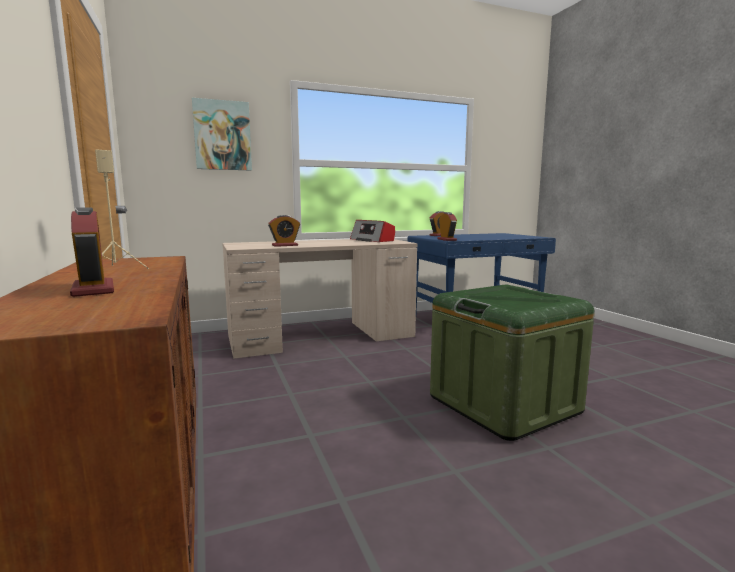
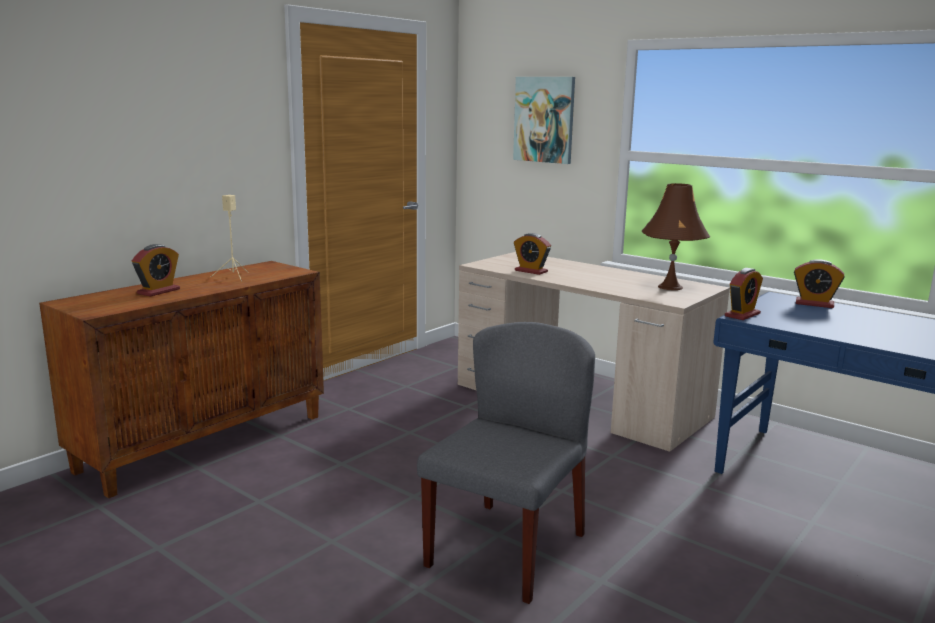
camera: 60 degrees right, 5 degrees up
radio [350,220,395,242] -> brown table lamp [642,183,710,290]
green storage box [430,285,595,441] -> grey chair [417,322,595,604]

